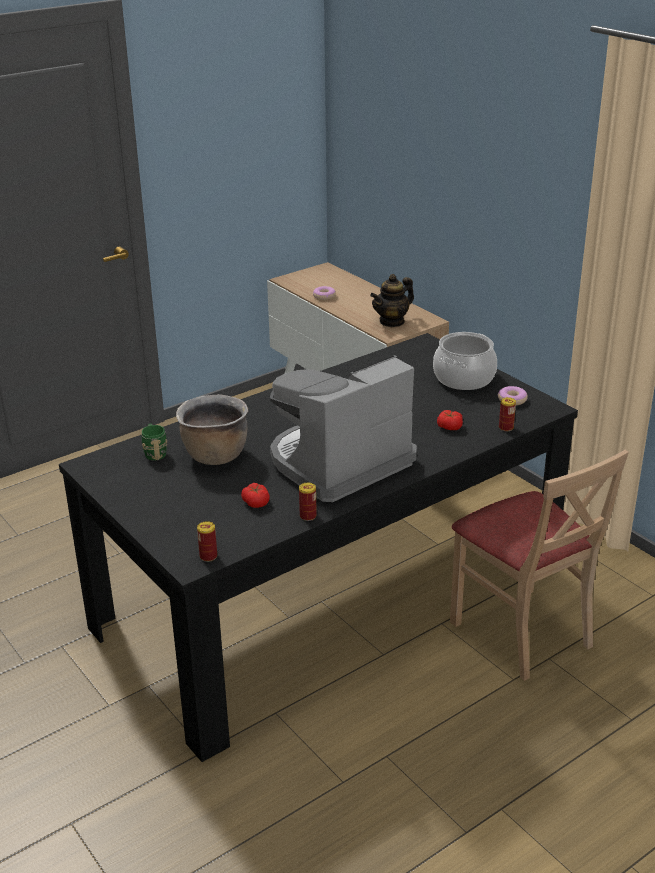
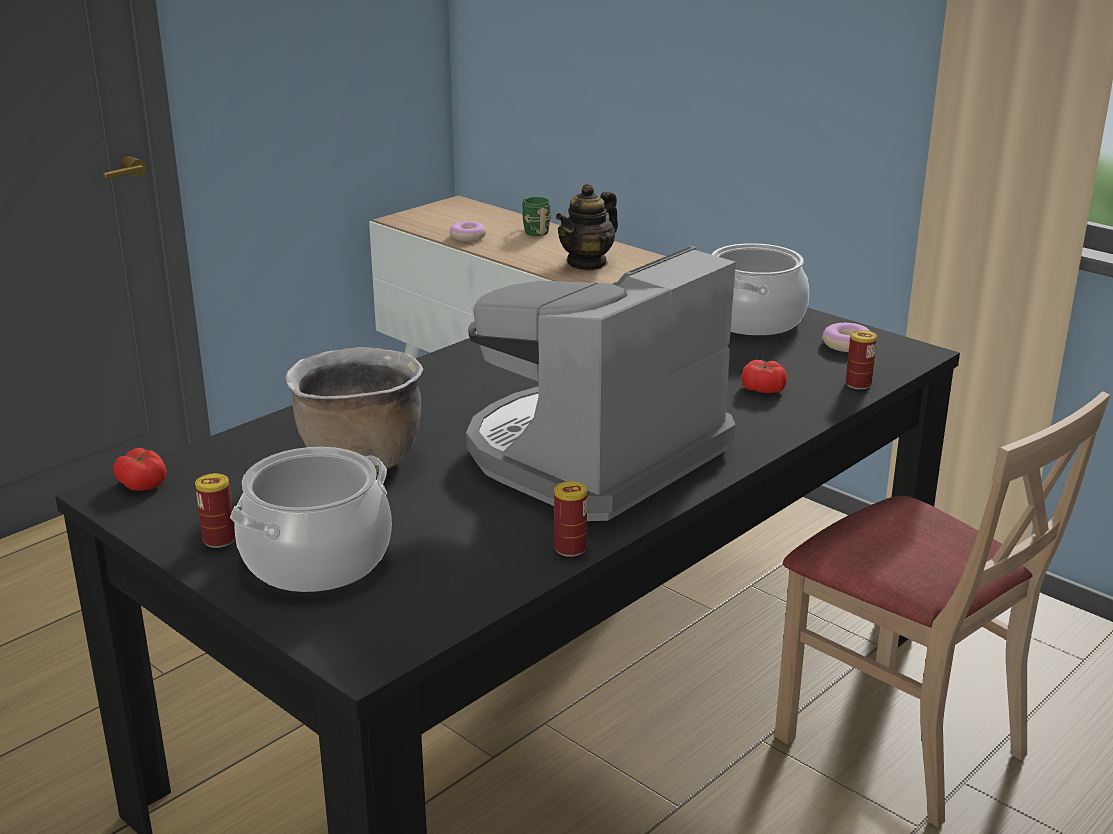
camera: 10 degrees left, 5 degrees down
green mug [142,424,167,461] -> green mug moved to [522,197,551,236]
can [197,521,217,562] -> can moved to [195,473,235,548]
tomato [241,483,270,508] -> tomato moved to [113,448,166,491]
none -> cooking pot [230,447,392,592]

